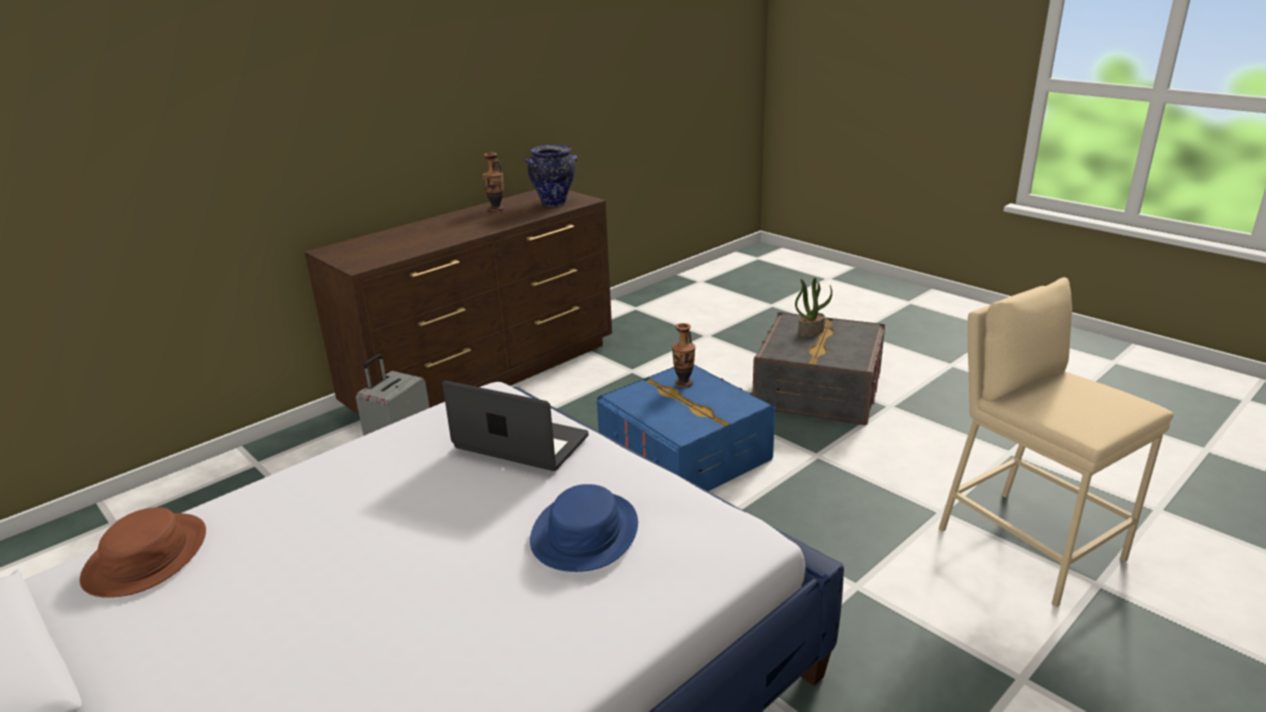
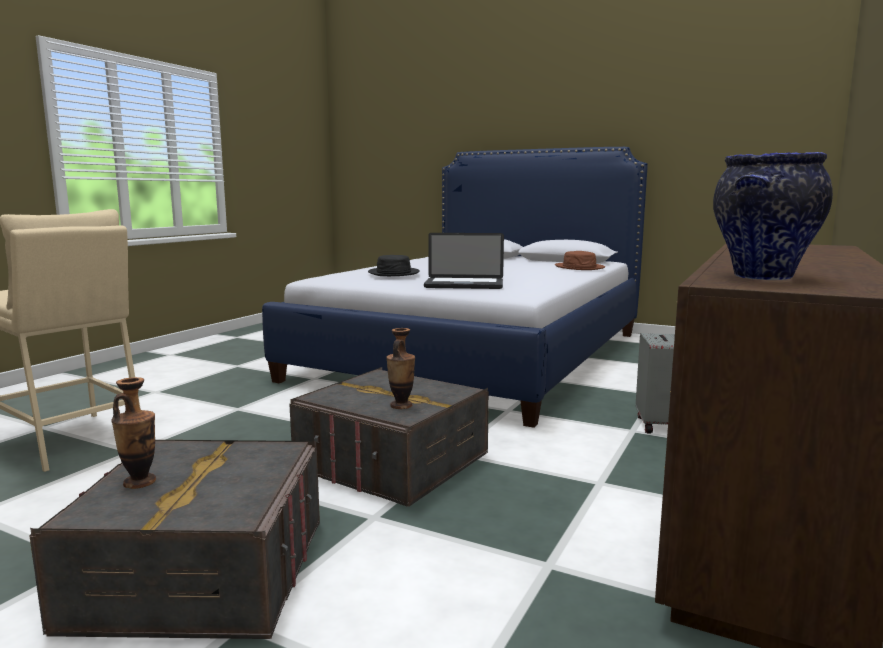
camera: 160 degrees right, 15 degrees down
vase [482,152,505,211] -> vase moved to [111,377,156,489]
blue hat [530,484,638,572] -> black hat [368,255,420,276]
blue storage box [597,365,775,491] -> grey storage box [289,367,489,507]
potted plant [795,278,832,337] -> none

